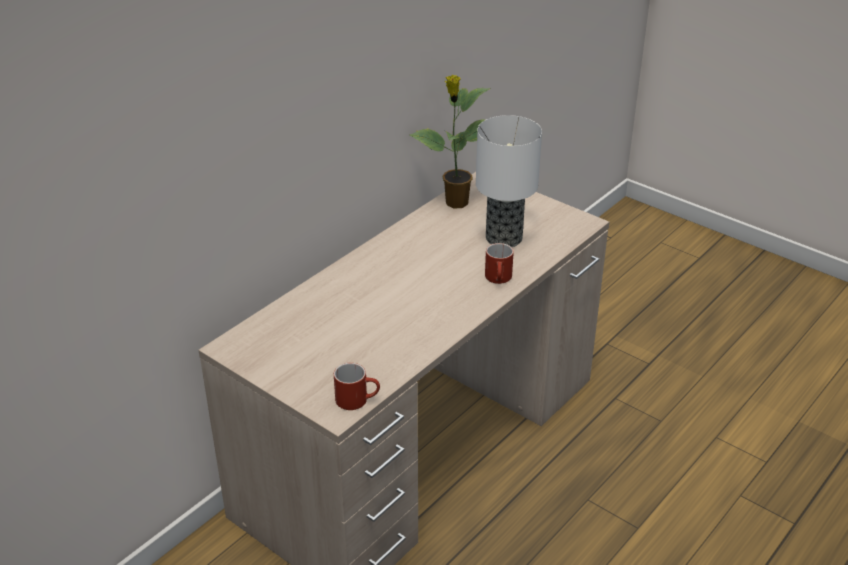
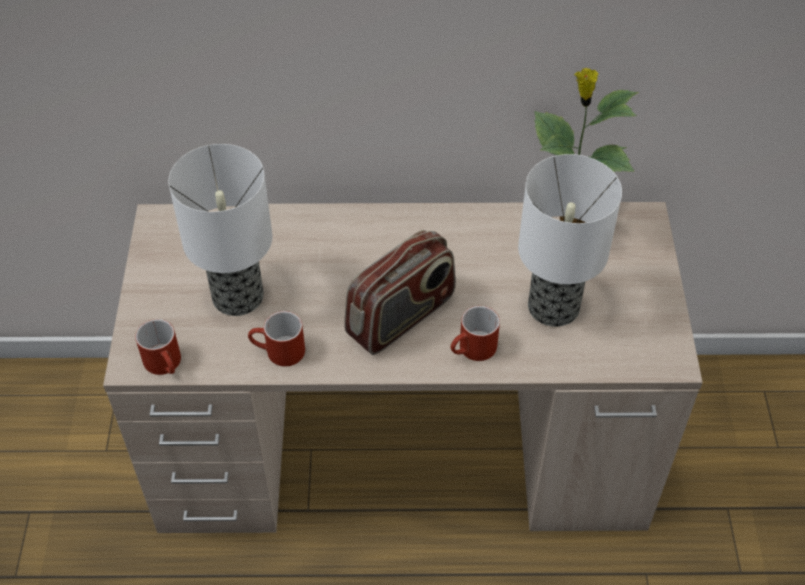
camera: 50 degrees right, 15 degrees up
none -> table lamp [168,144,273,316]
none -> red mug [248,311,305,367]
none -> radio [344,230,456,355]

